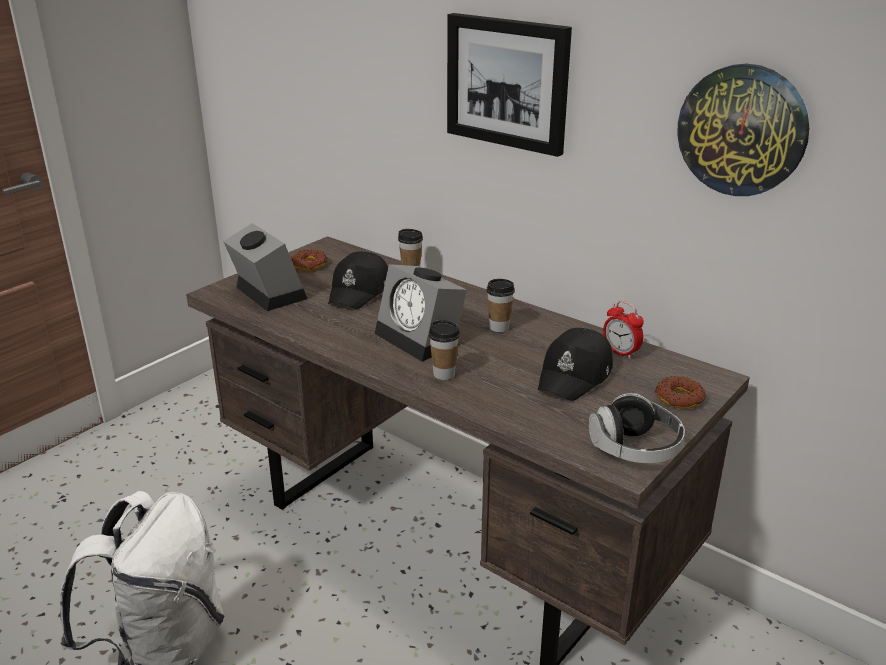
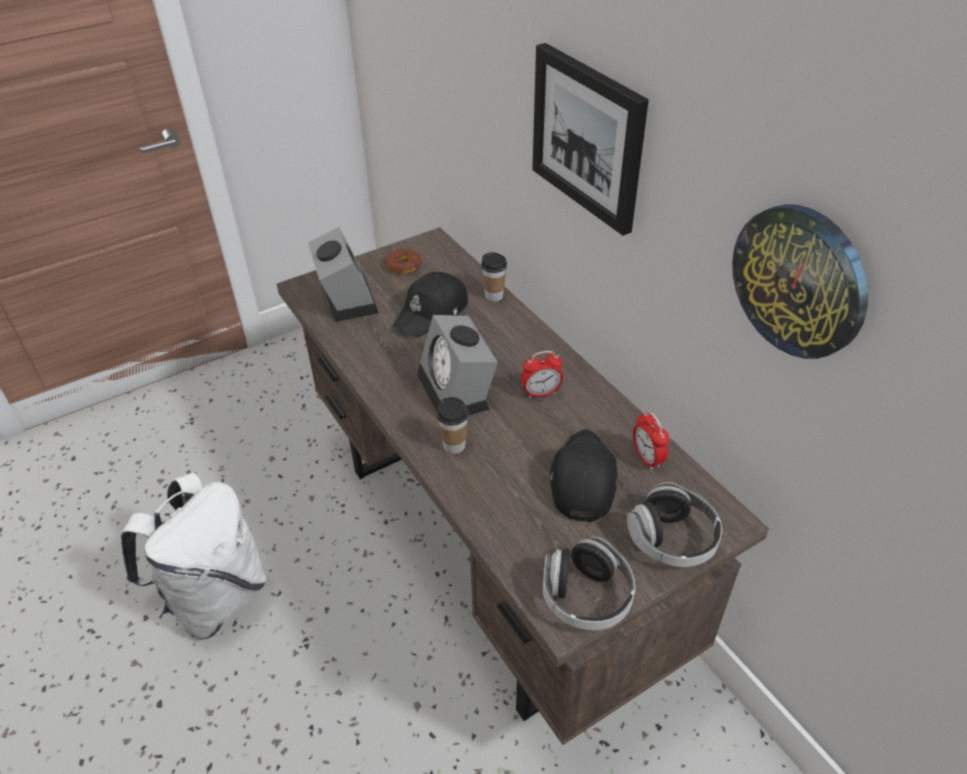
camera: 20 degrees right, 15 degrees up
cup [486,279,515,332] -> alarm clock [521,351,563,399]
black cap [538,328,613,401] -> black cap turned 135 degrees clockwise [550,429,618,522]
donut [655,376,706,409] -> headphones [627,482,722,567]

